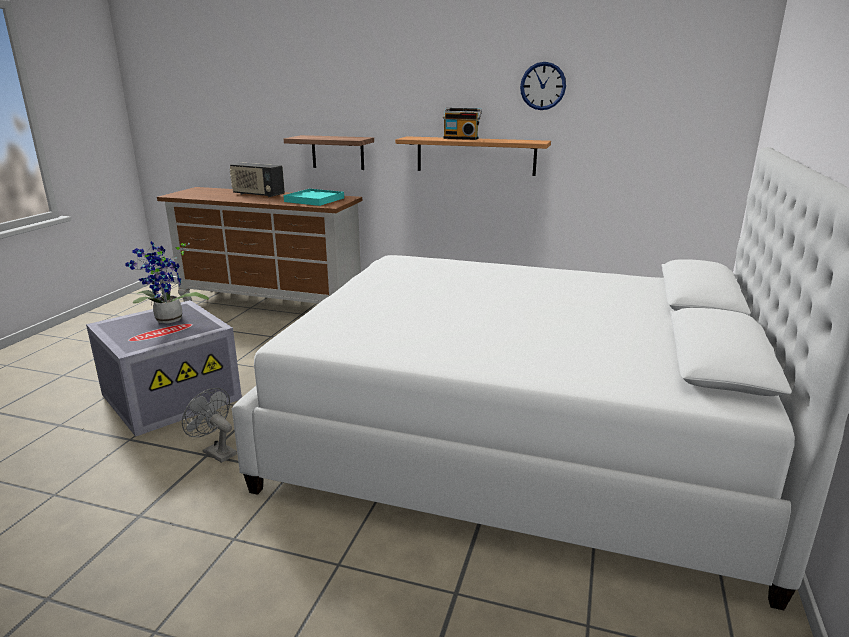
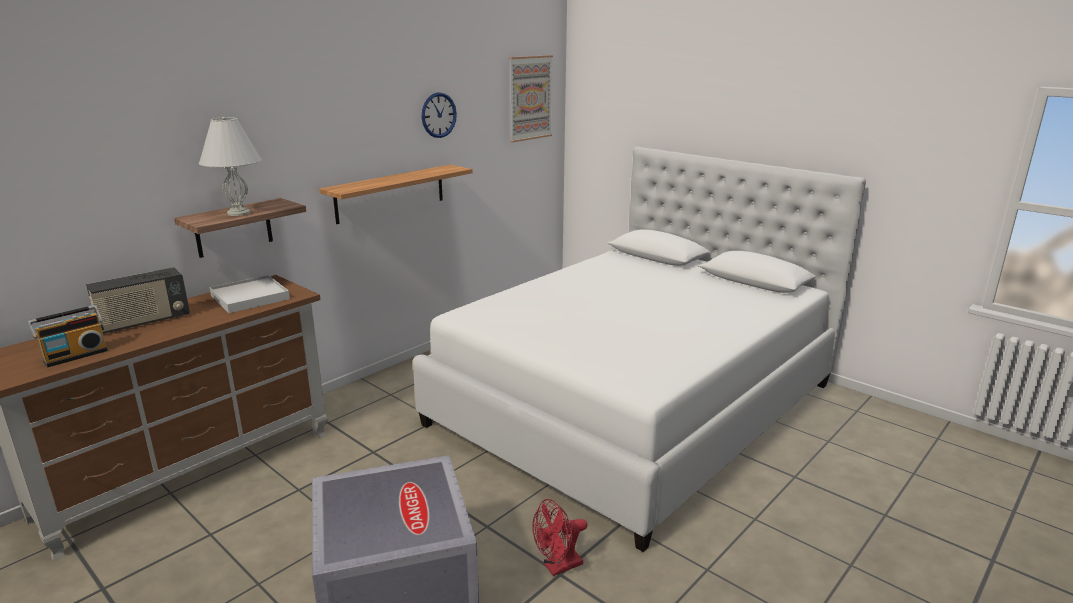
camera: 65 degrees left, 0 degrees up
potted plant [126,241,209,323] -> none
grey fan [182,388,237,463] -> red fan [532,499,587,576]
turquoise tray [283,189,344,206] -> white tray [210,275,290,313]
radio [443,108,482,140] -> radio moved to [28,305,108,367]
none -> white table lamp [199,117,262,216]
none -> picture [509,55,553,142]

